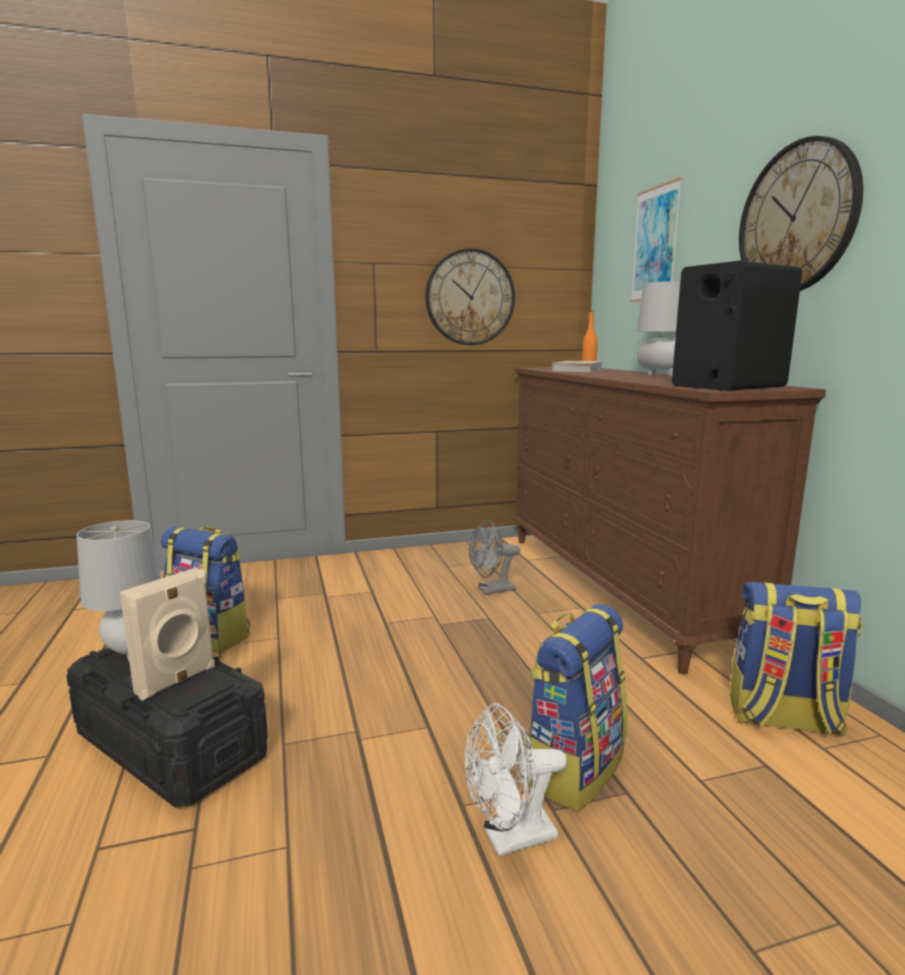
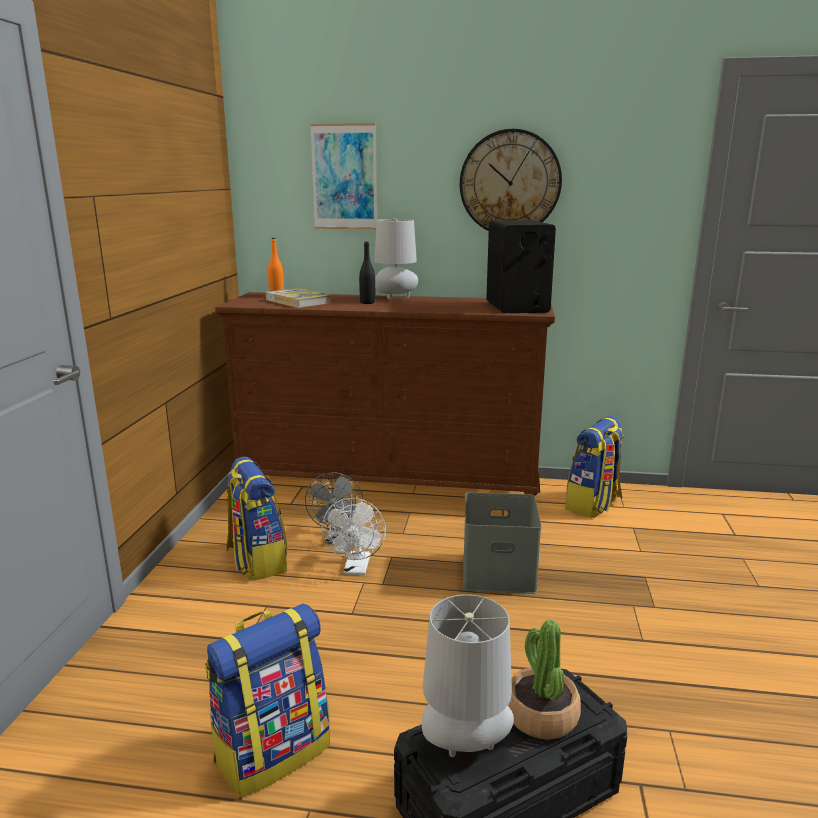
camera: 65 degrees left, 5 degrees up
beige speaker [120,568,215,701] -> potted plant [508,620,581,739]
wall clock [426,248,515,345] -> none
white fan [465,703,567,856] -> white fan moved to [322,498,386,575]
backpack [523,604,627,811] -> backpack moved to [226,456,288,581]
none -> black bottle [359,241,375,304]
none -> grey storage box [463,492,541,594]

